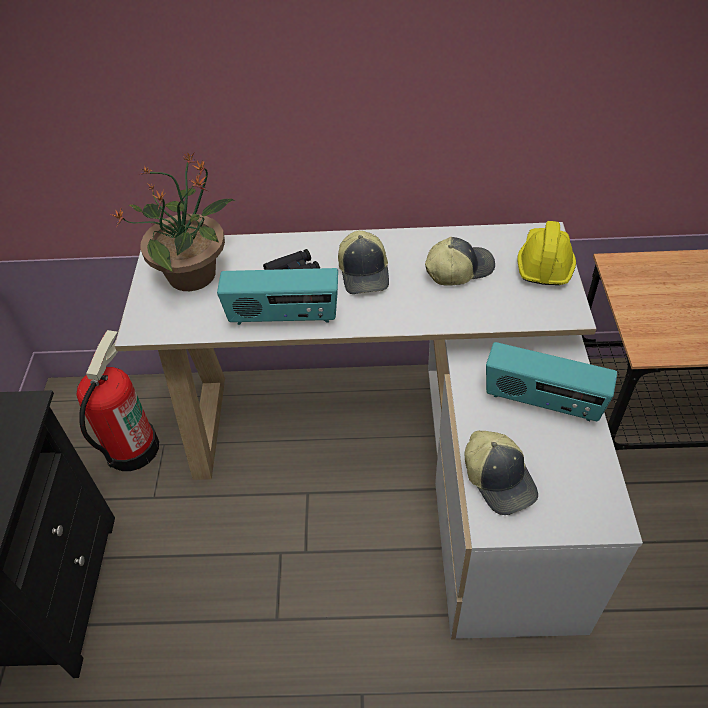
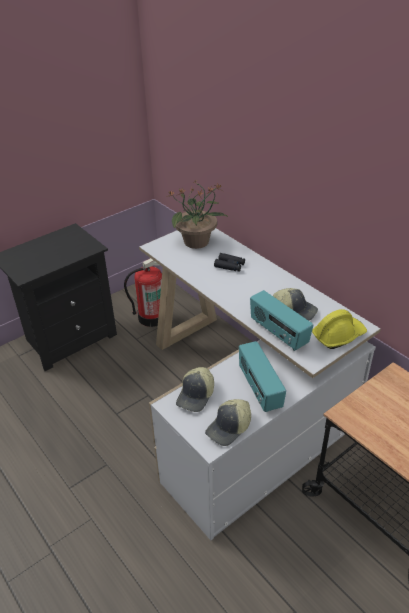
camera: 50 degrees right, 10 degrees down
radio [217,268,338,325] -> radio moved to [250,290,314,351]
cap [338,230,389,294] -> cap moved to [205,399,251,446]

